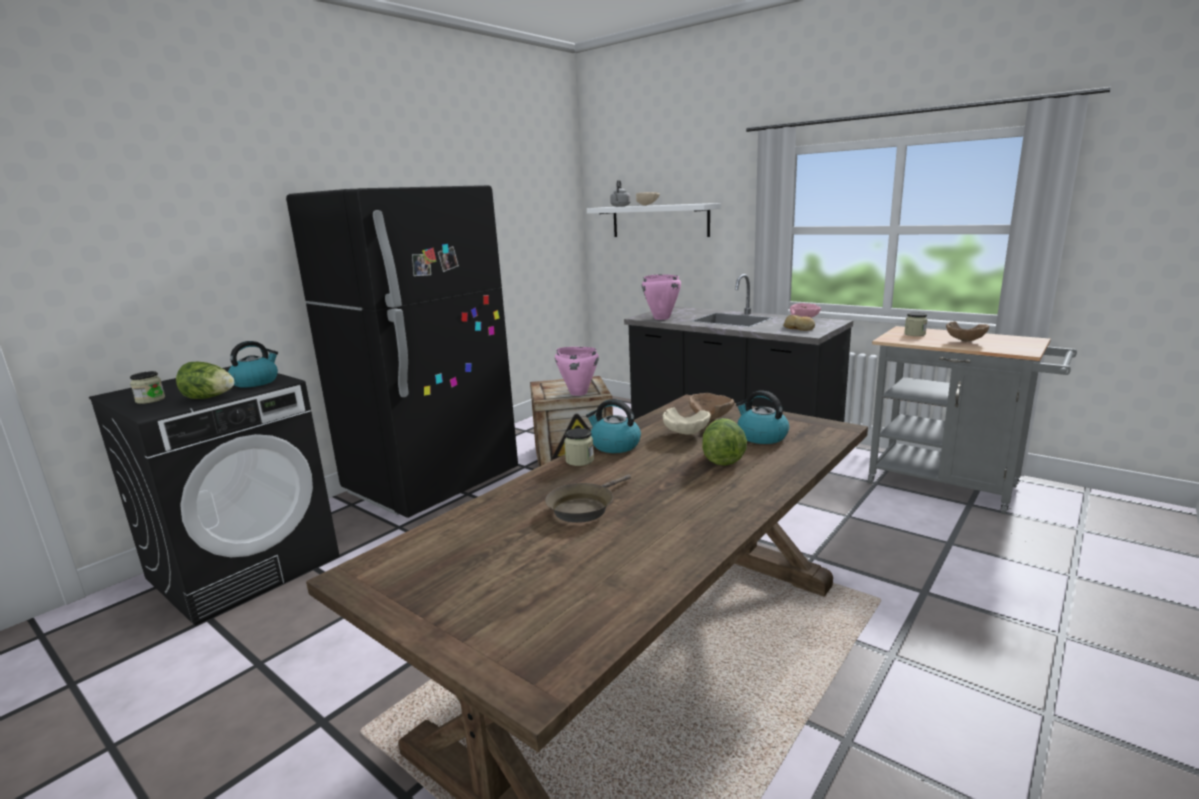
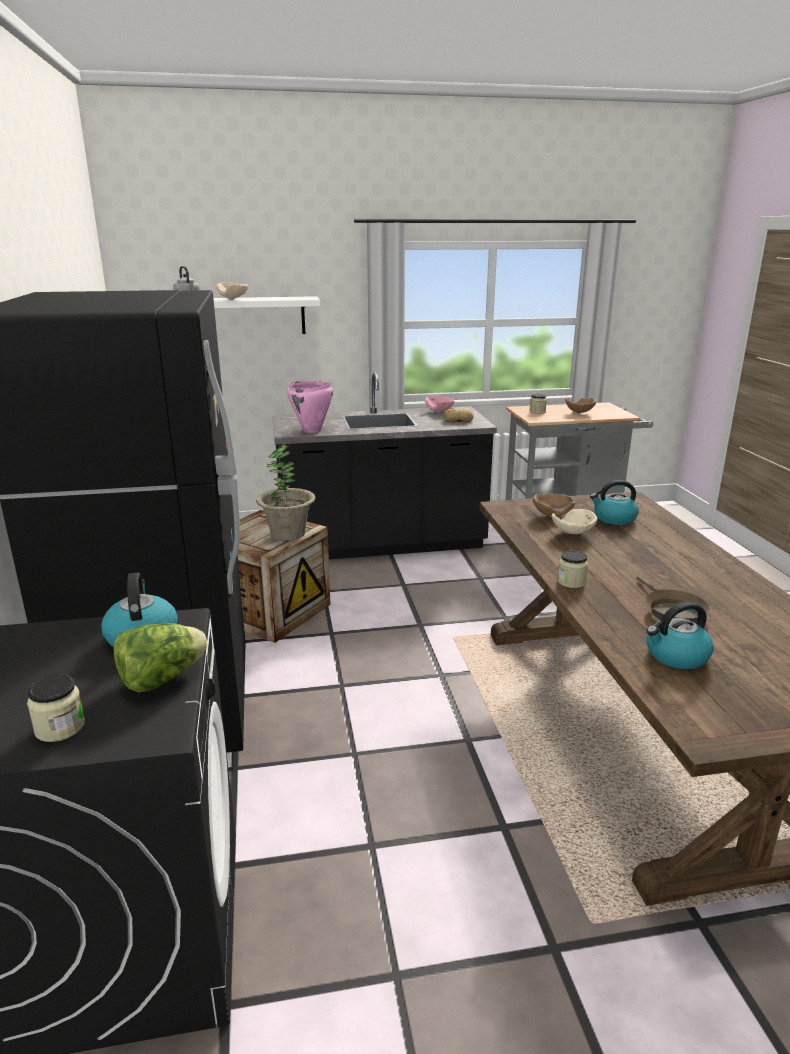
camera: 50 degrees left, 5 degrees up
pink cooking pot [555,347,599,396] -> potted plant [256,444,316,541]
kettle [586,399,641,453] -> kettle moved to [646,602,714,669]
lettuce [702,418,747,466] -> none

